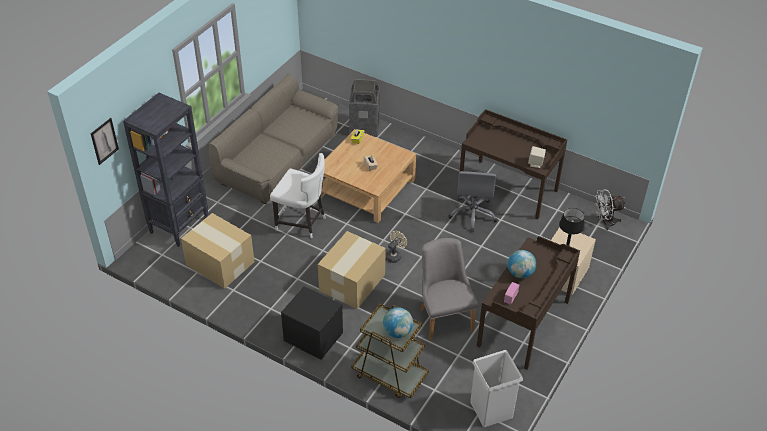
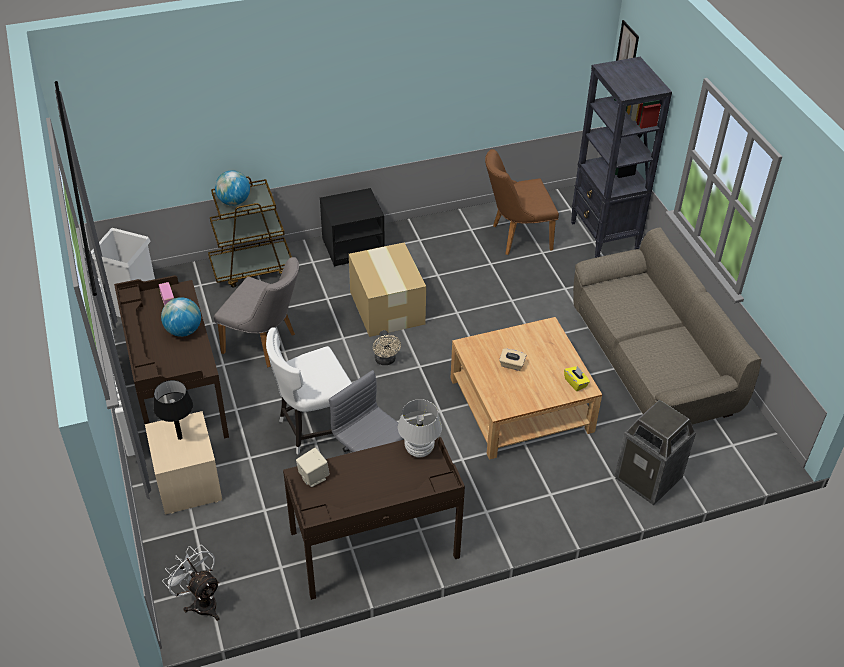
camera: 130 degrees right, 0 degrees up
cardboard box [181,213,255,289] -> brown chair [485,149,559,255]
white chair [270,153,326,239] -> white chair moved to [266,328,352,454]
white fan [595,189,625,230] -> white fan turned 75 degrees counterclockwise [162,545,220,621]
none -> white table lamp [398,399,442,458]

